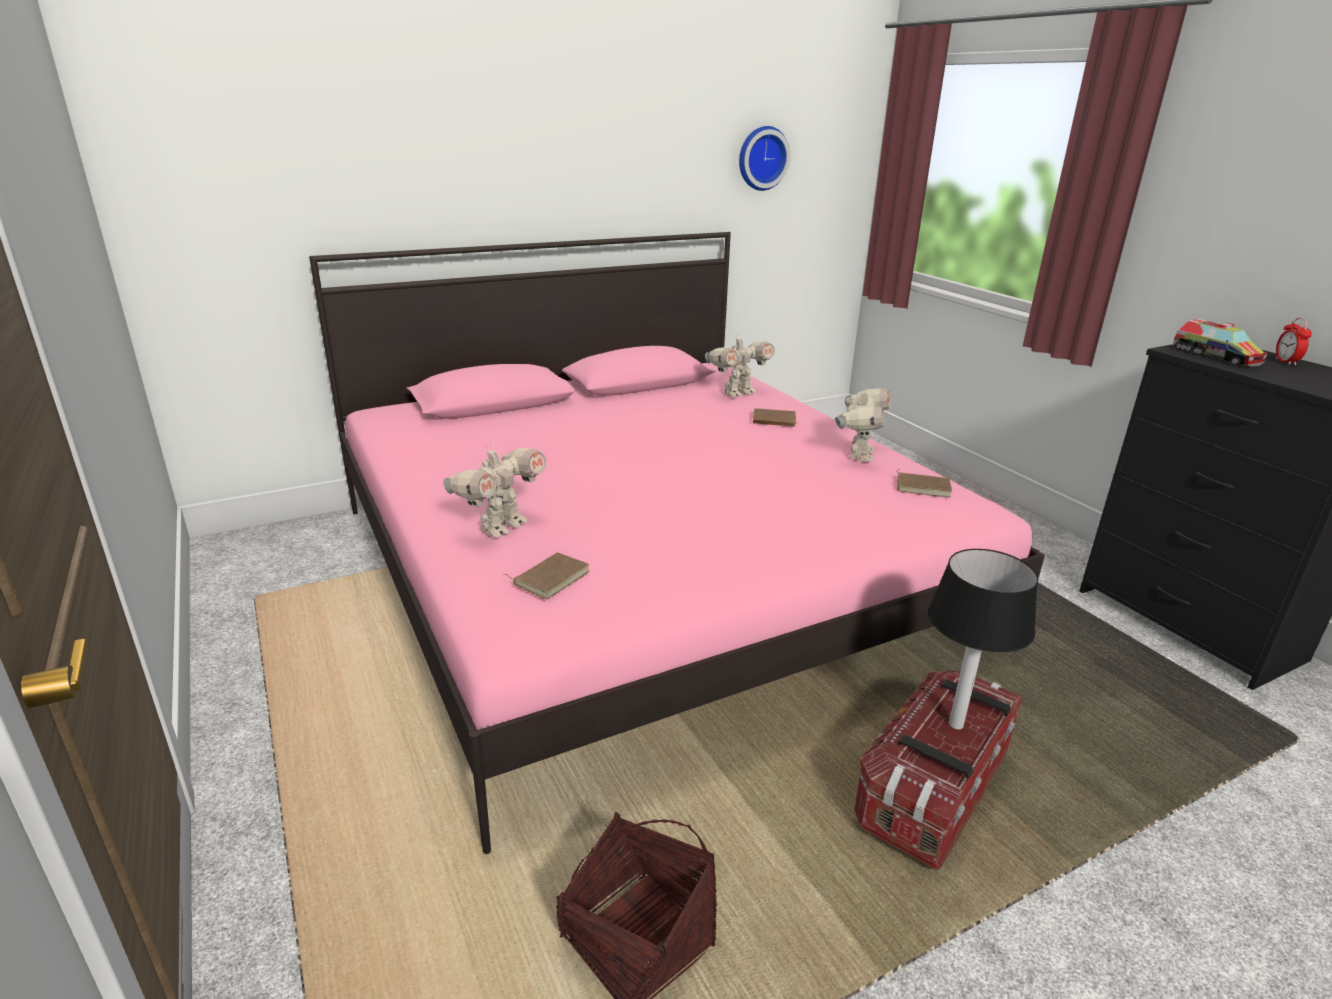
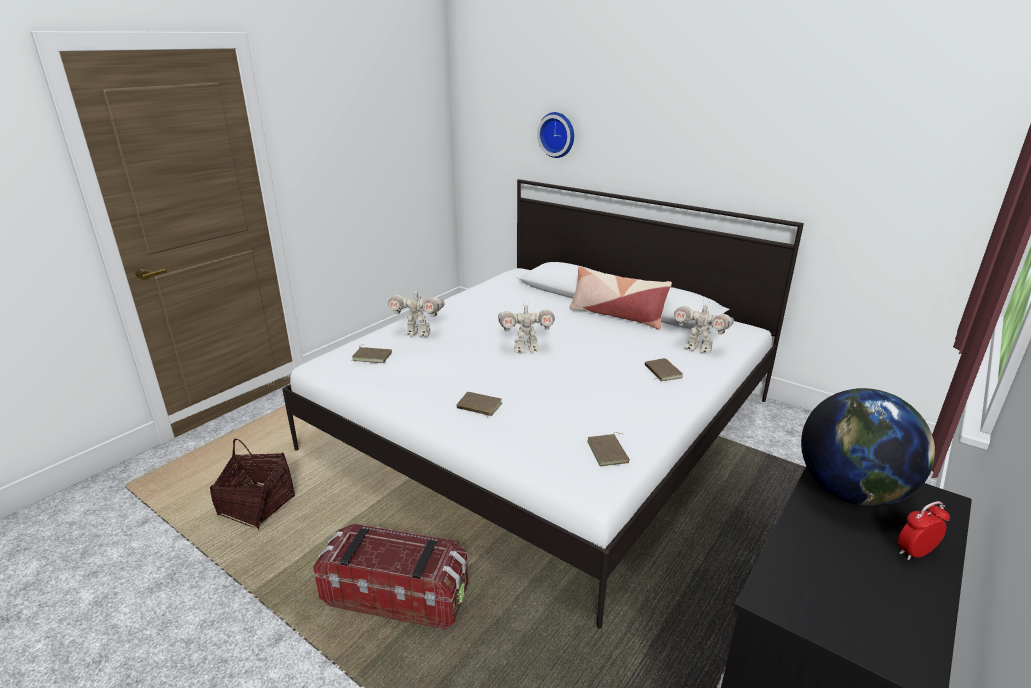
camera: 65 degrees right, 0 degrees up
pink bed [309,232,1045,854] -> white bed [282,179,804,629]
wall clock [739,126,791,191] -> wall clock moved to [537,112,574,158]
toy robot [835,384,891,462] -> toy robot moved to [498,303,555,353]
table lamp [928,549,1038,729] -> none
toy truck [1172,319,1268,367] -> globe [801,388,935,507]
none -> brown book [456,392,502,418]
none -> pillow [570,266,672,330]

